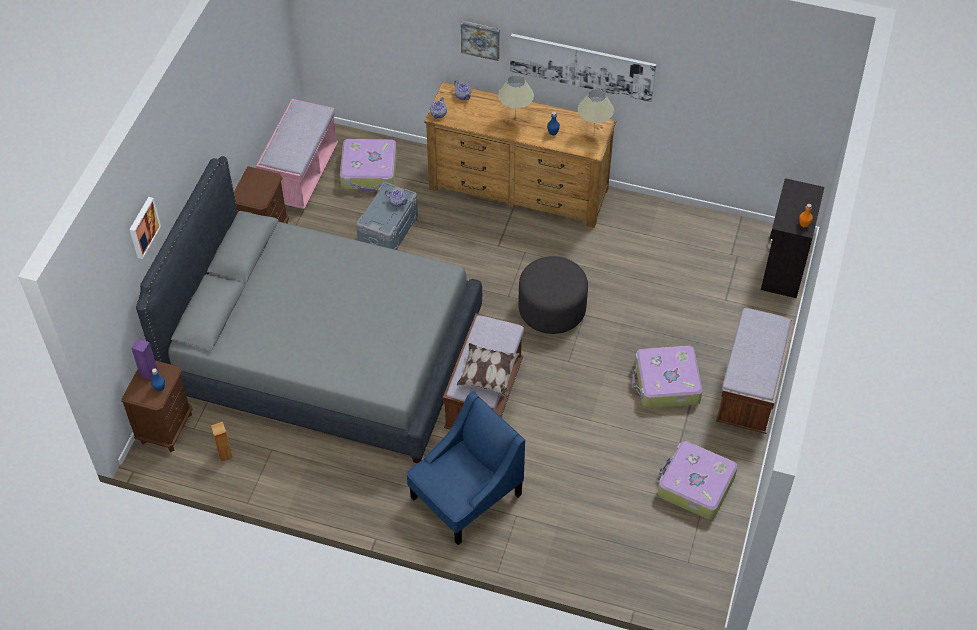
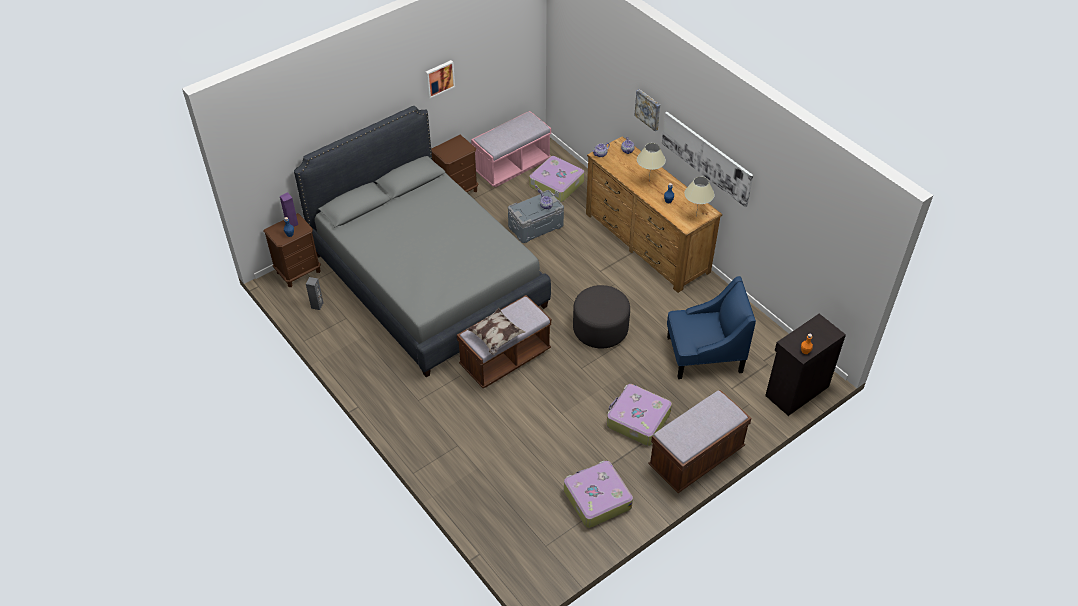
camera: 35 degrees right, 5 degrees down
picture [129,197,161,259] -> picture moved to [425,60,455,98]
brown speaker [211,422,233,461] -> grey speaker [306,277,323,310]
blue armchair [407,391,525,545] -> blue armchair moved to [667,276,756,379]

